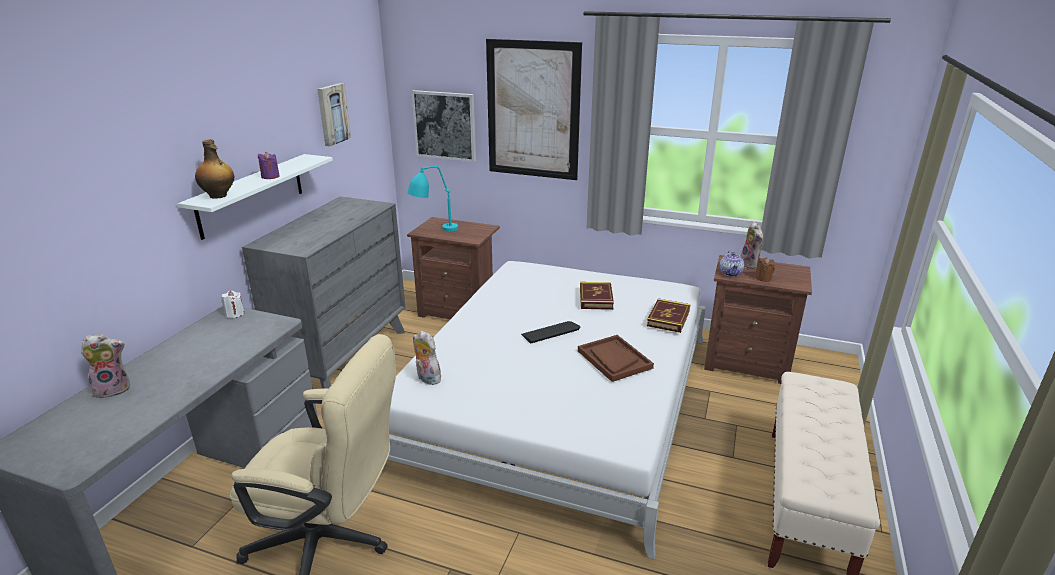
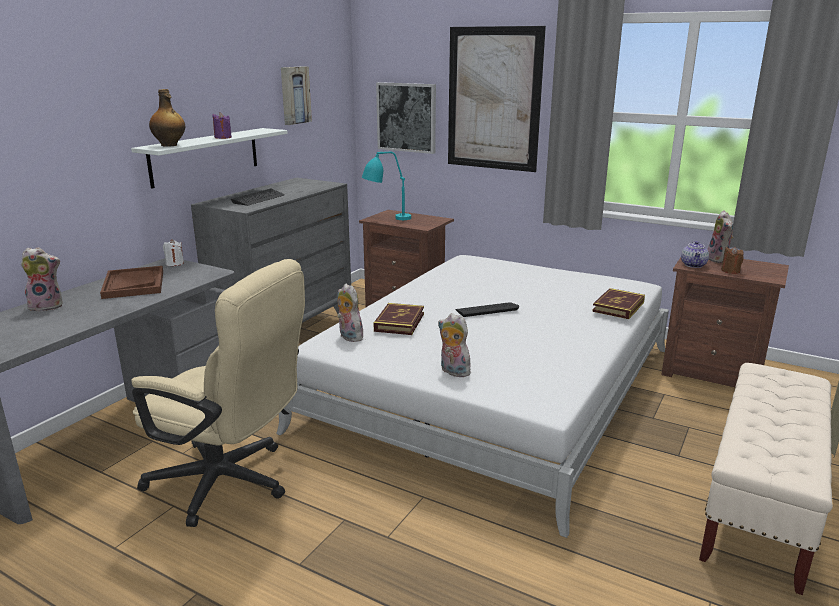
camera: 10 degrees right, 5 degrees down
brown tray [578,335,654,382] -> brown tray moved to [100,266,163,299]
book [580,282,614,310] -> book moved to [374,303,424,335]
none -> keyboard [231,189,285,206]
none -> plush toy [438,313,471,377]

